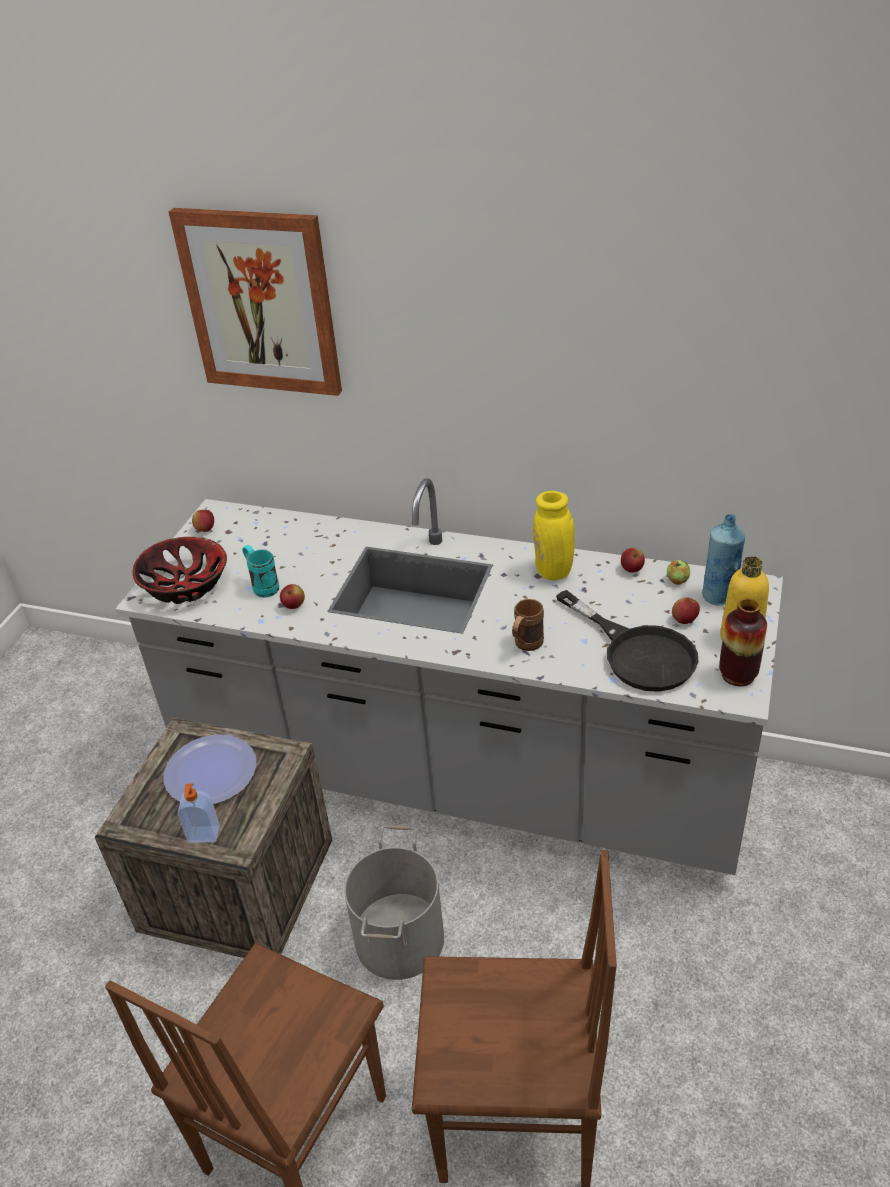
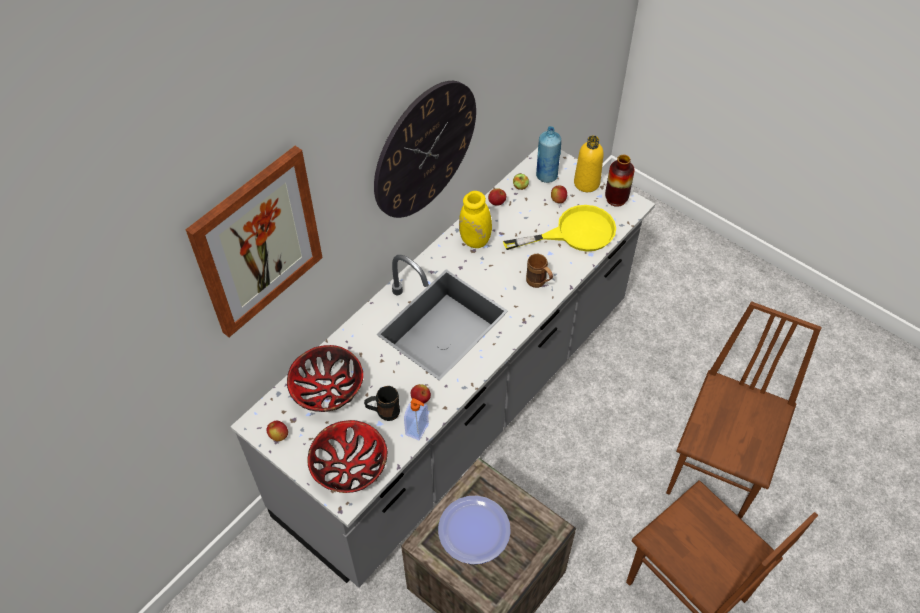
camera: 70 degrees left, 15 degrees up
soap dispenser [178,784,220,843] -> soap dispenser moved to [404,398,429,440]
turquoise mug [242,545,279,598] -> black mug [364,386,400,421]
grey bucket [344,825,444,980] -> none
black frying pan [556,590,699,692] -> yellow frying pan [503,205,616,252]
none -> bowl [287,345,364,412]
none -> wall clock [374,81,476,218]

